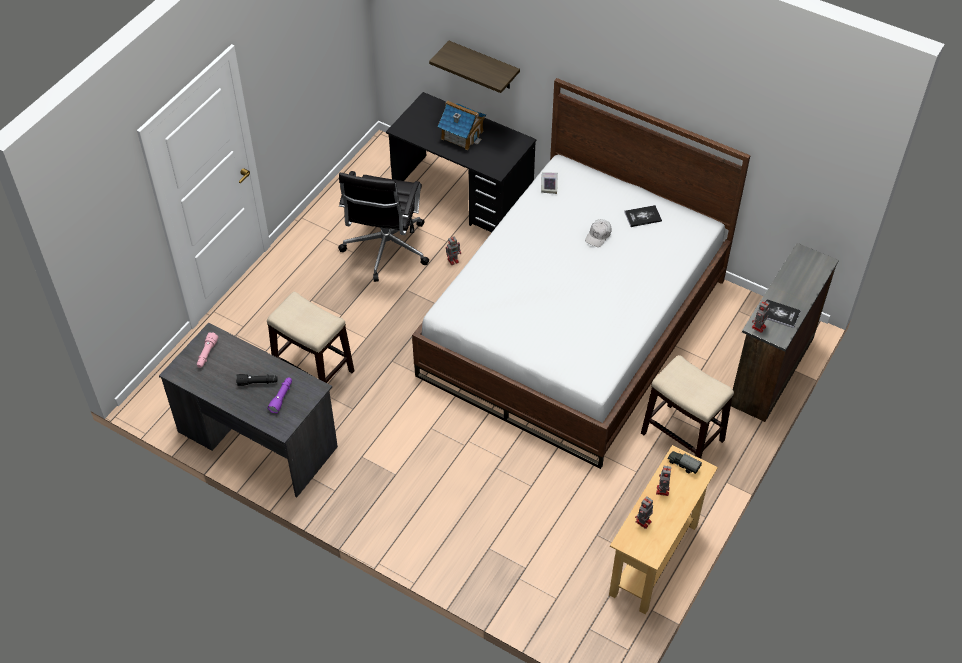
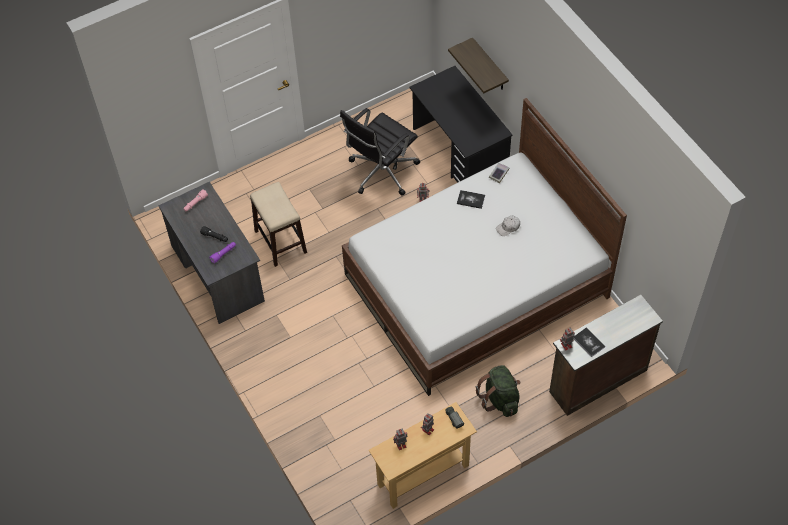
camera: 30 degrees right, 5 degrees up
toy house [437,100,486,150] -> none
book [624,205,662,227] -> book moved to [457,190,485,209]
stool [641,355,734,459] -> green backpack [476,365,520,417]

